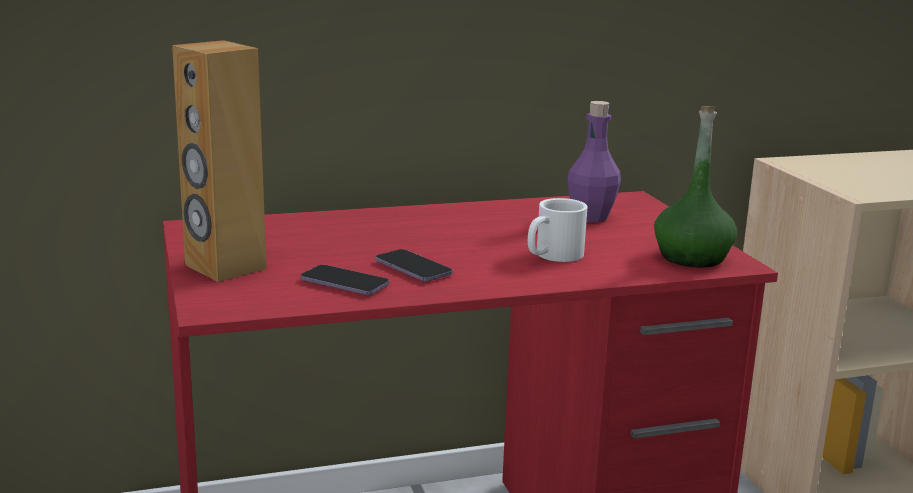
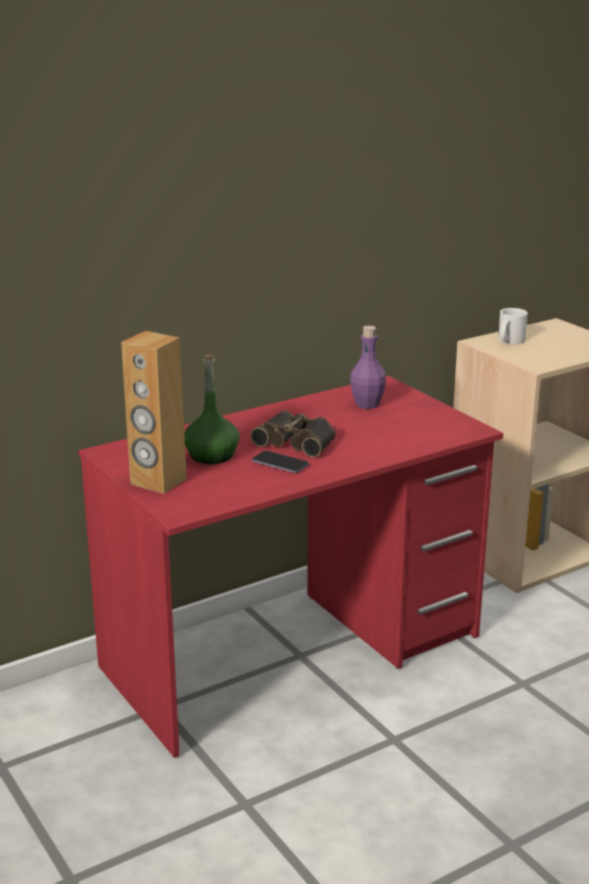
camera: 15 degrees left, 5 degrees up
phone [301,265,389,295] -> none
white mug [528,198,588,262] -> white mug moved to [498,308,528,344]
green bottle [654,106,737,267] -> green bottle moved to [184,355,240,464]
none -> binoculars [250,410,335,457]

